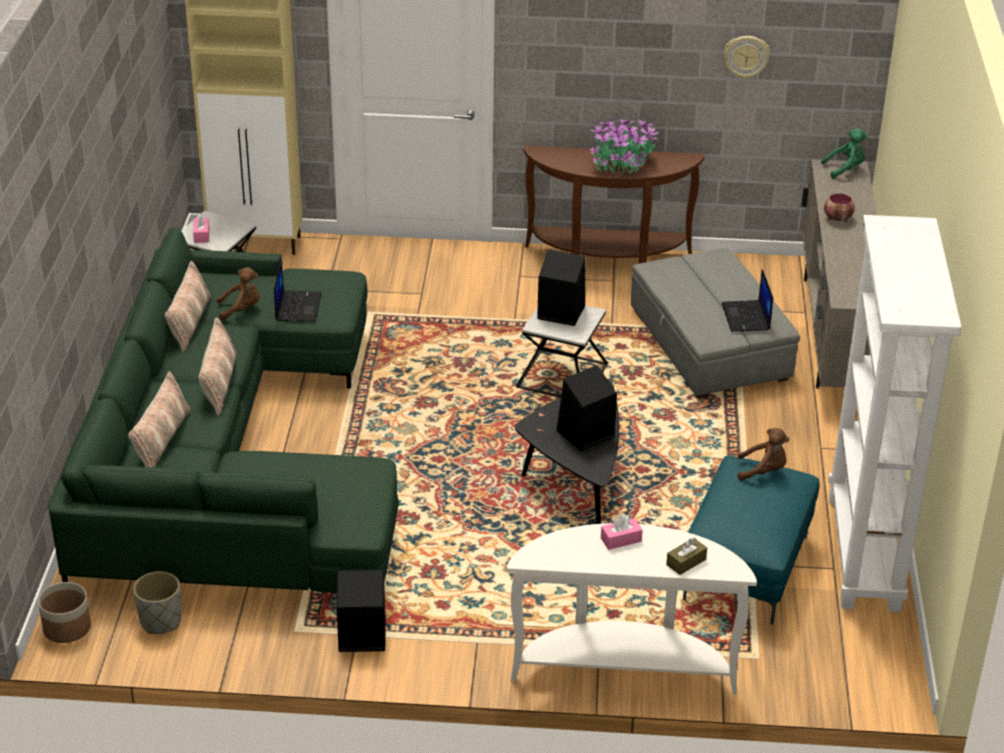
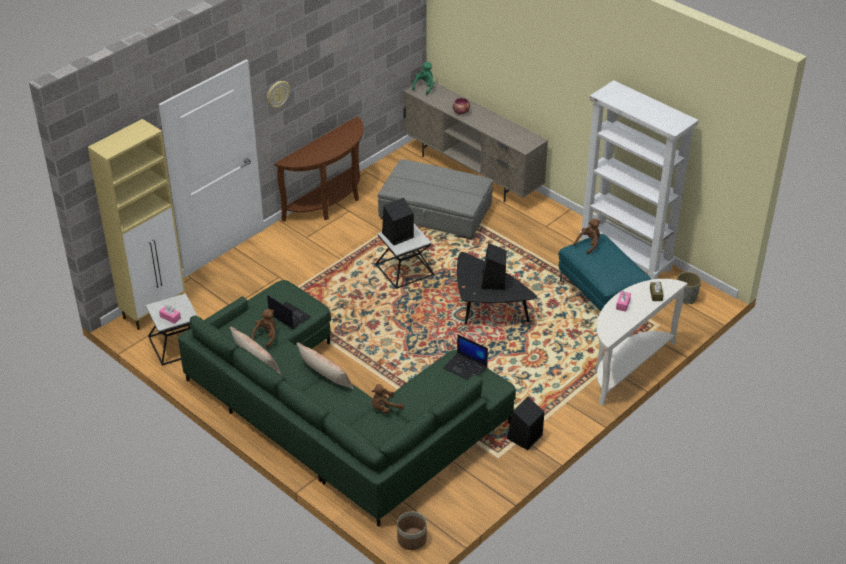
camera: 50 degrees left, 5 degrees up
pillow [128,372,190,467] -> none
grey planter [133,571,181,634] -> grey planter moved to [677,272,701,304]
potted plant [589,114,659,175] -> none
laptop [722,269,773,332] -> laptop moved to [443,334,488,380]
wall clock [724,36,770,79] -> wall clock moved to [267,81,290,108]
none -> brown plush toy [372,384,403,414]

